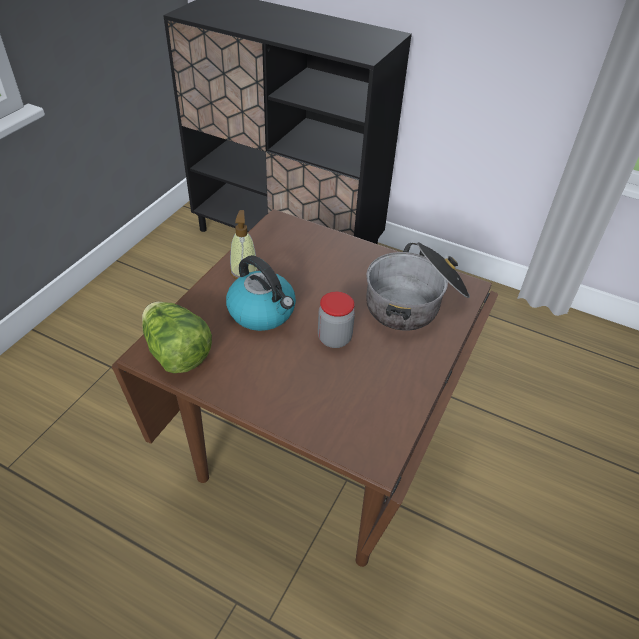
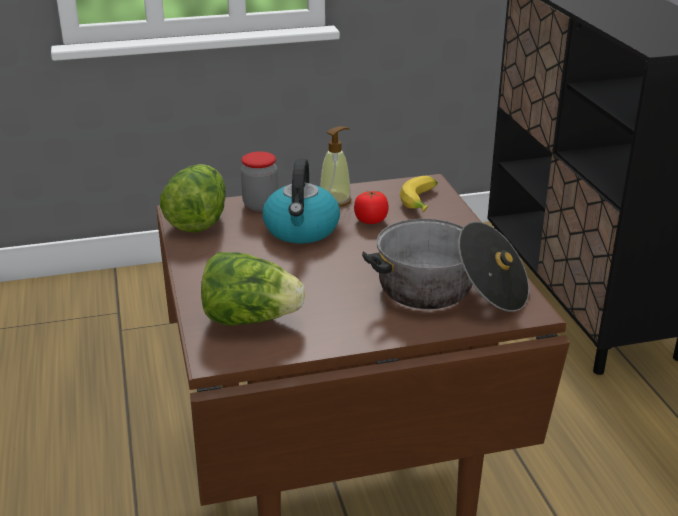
camera: 50 degrees right, 15 degrees down
jar [318,292,355,348] -> jar moved to [241,151,278,211]
none -> lettuce [201,252,305,325]
none -> tomato [354,191,389,224]
none -> banana [400,176,438,213]

